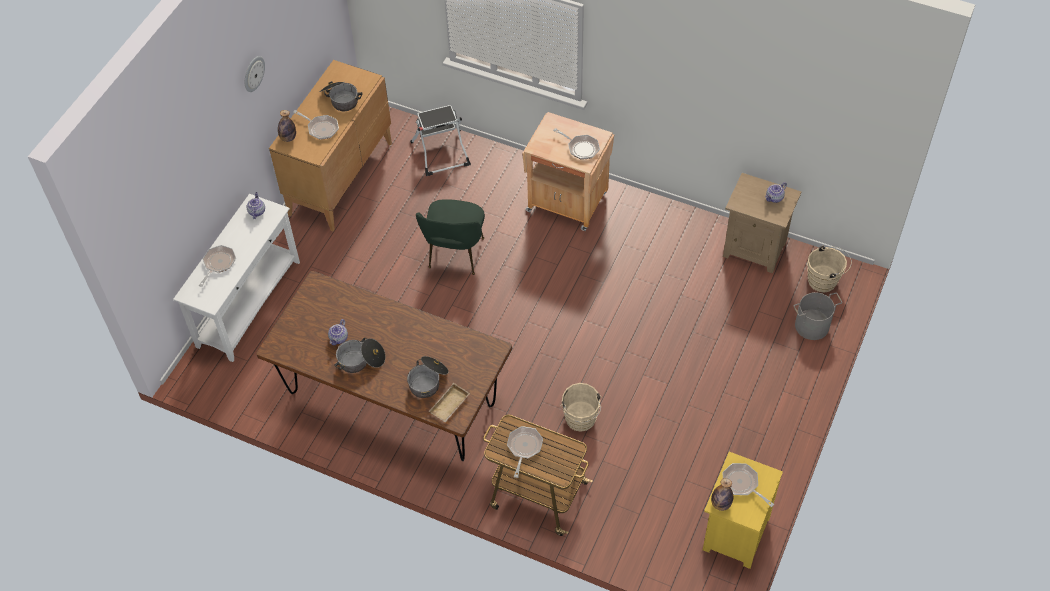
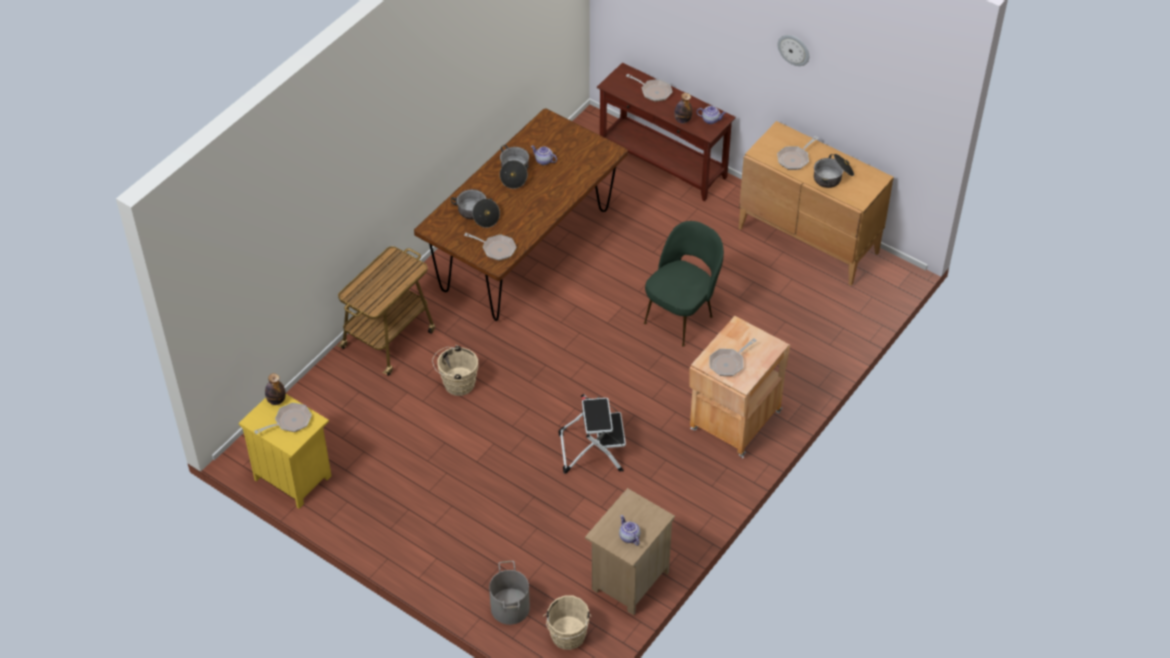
camera: 100 degrees right, 5 degrees down
white console table [173,194,300,362] -> brown console table [597,63,736,201]
bottle [278,110,296,142] -> bottle moved to [674,93,692,124]
step ladder [410,105,471,176] -> step ladder moved to [558,394,626,474]
green chair [416,199,485,275] -> green chair turned 105 degrees clockwise [644,221,724,347]
beige tray [429,383,470,422] -> none
frying pan [507,426,543,478] -> frying pan moved to [464,233,517,261]

